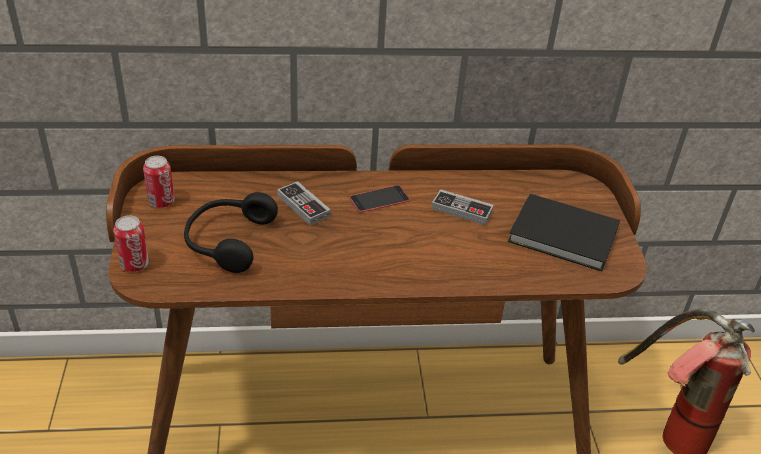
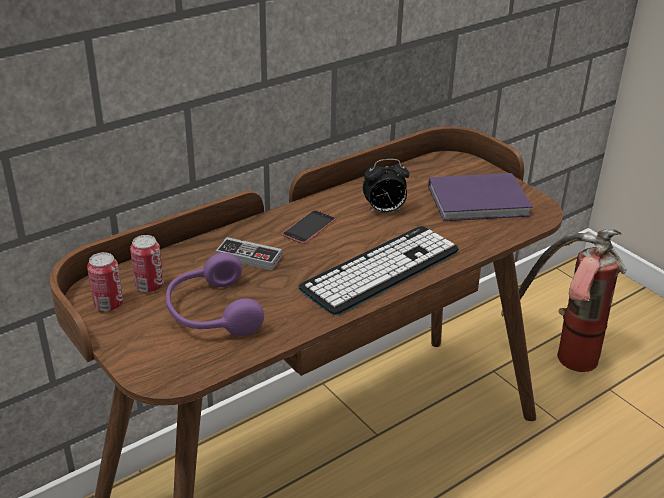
camera: 30 degrees left, 5 degrees down
can [113,215,149,272] -> can moved to [130,235,164,292]
black headphones [184,192,278,273] -> purple headphones [166,252,264,336]
game controller [431,189,494,225] -> alarm clock [363,159,409,213]
black book [508,194,620,271] -> purple book [428,173,533,221]
none -> keyboard [299,226,459,315]

